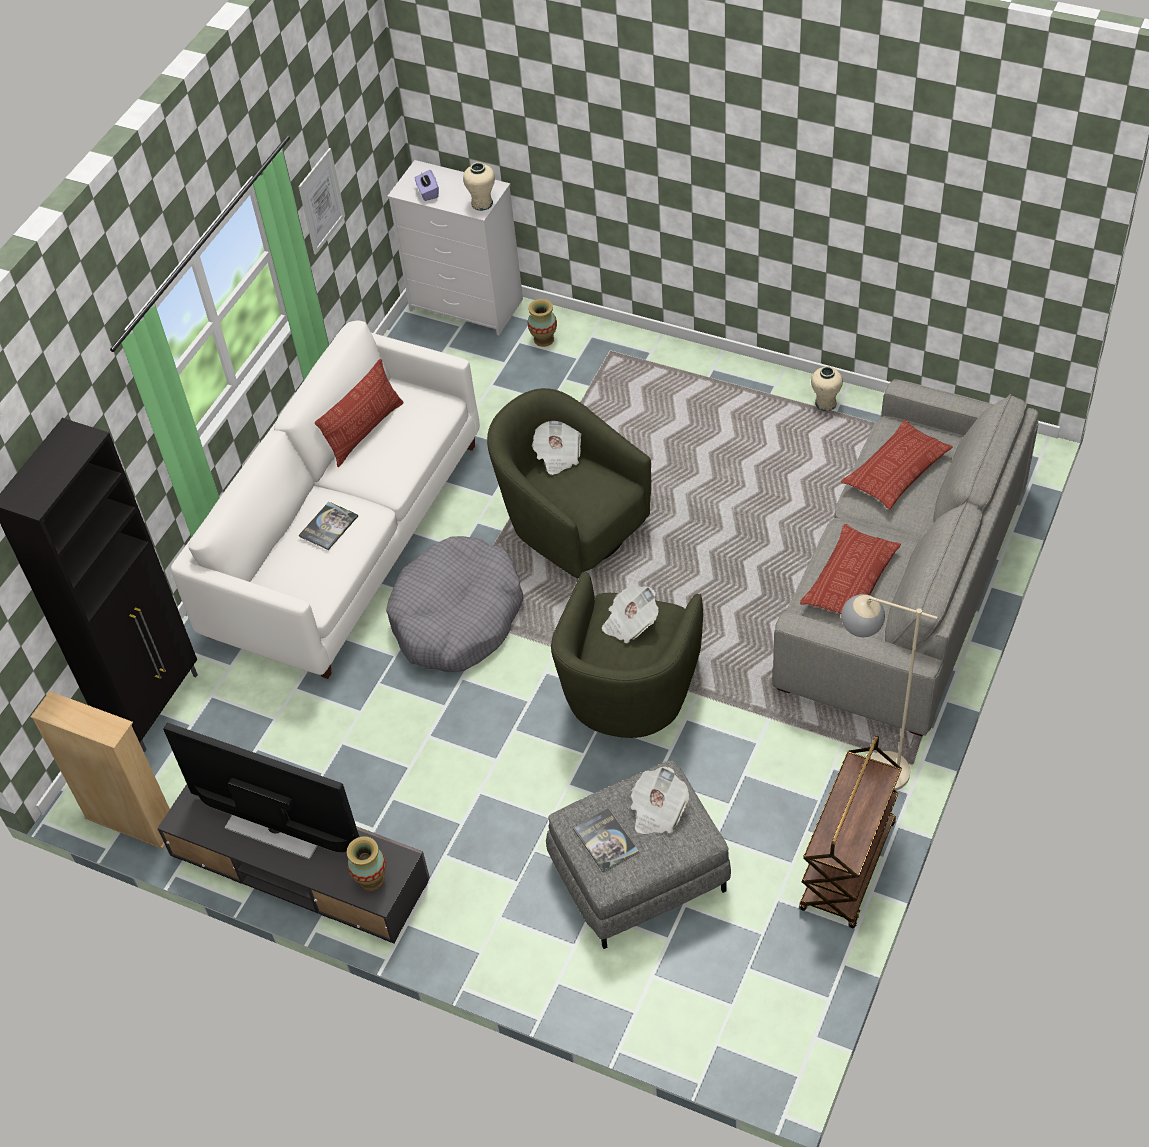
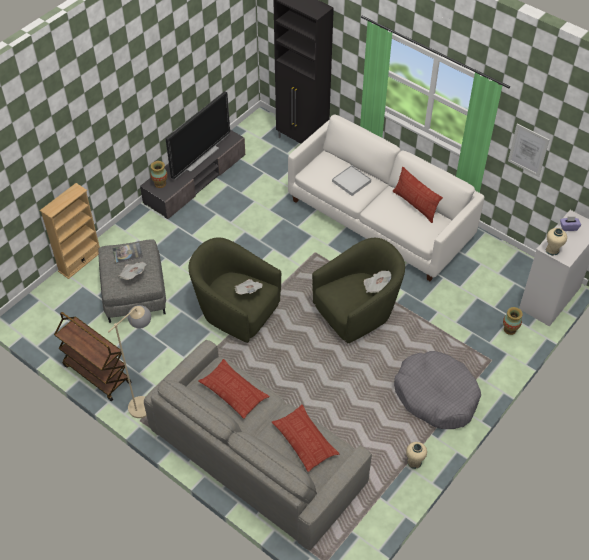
camera: 100 degrees right, 0 degrees up
beige bookcase [31,691,170,849] -> beige bookcase moved to [40,183,100,279]
book [299,502,358,550] -> white tray [332,165,371,196]
grey dog bed [386,536,523,672] -> grey dog bed moved to [394,351,481,429]

